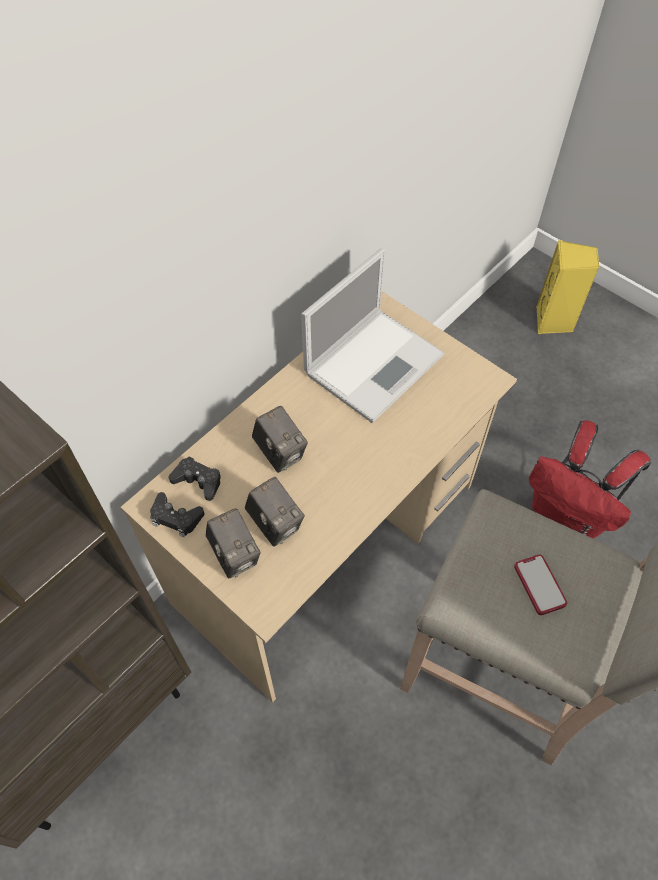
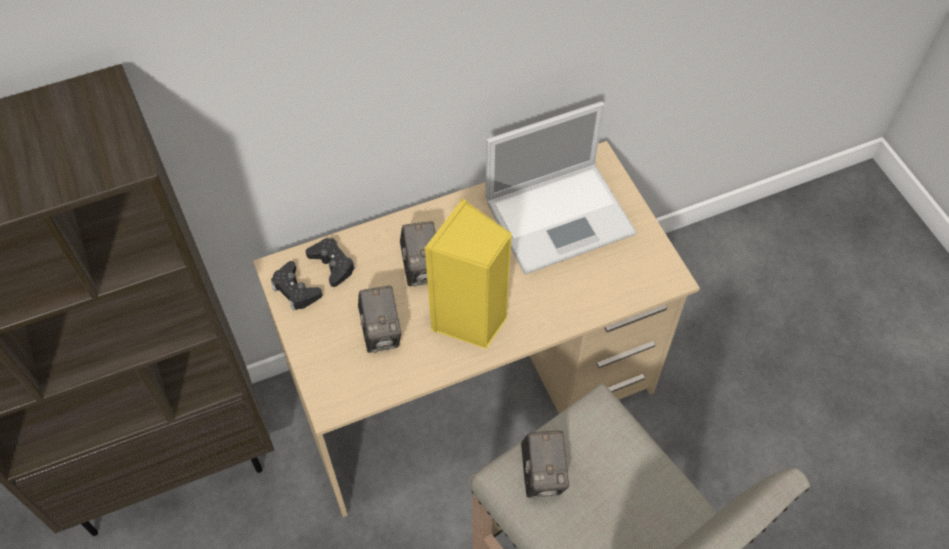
camera: 25 degrees right, 0 degrees up
camera [206,508,260,578] -> camera moved to [521,431,569,500]
phone [514,554,567,615] -> none
red backpack [529,420,651,539] -> none
yellow speaker [536,240,599,334] -> yellow speaker moved to [425,199,512,349]

